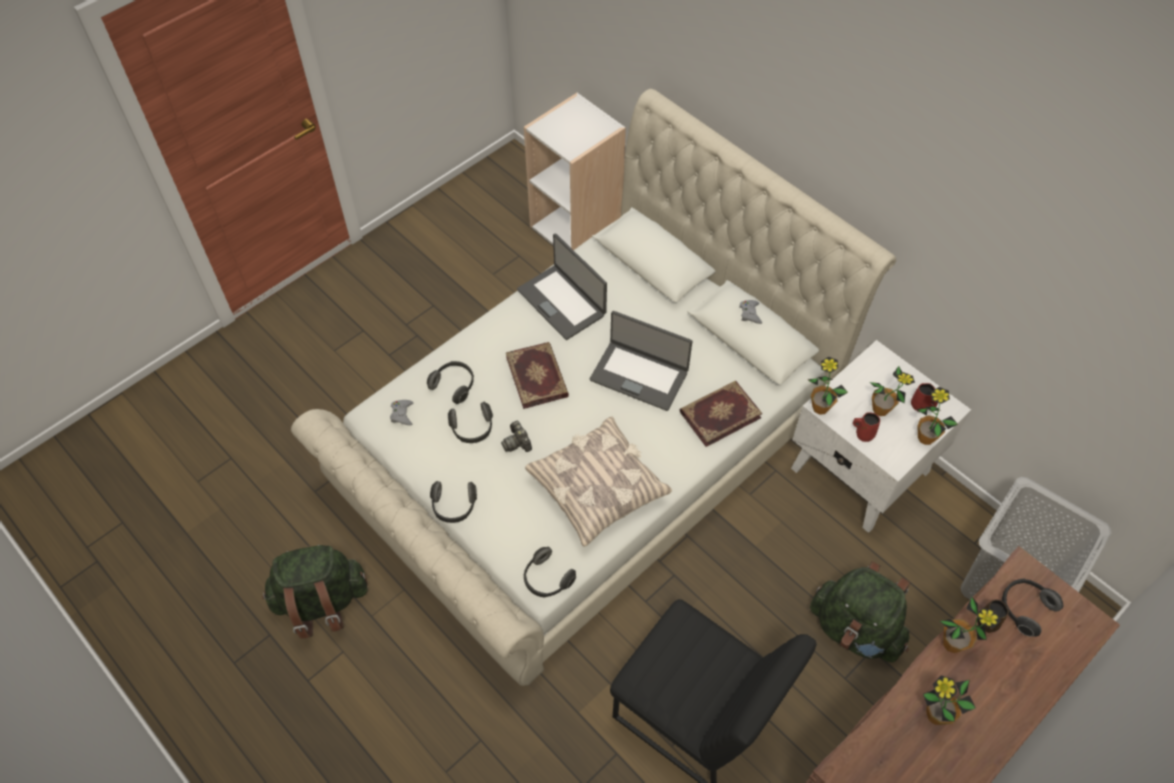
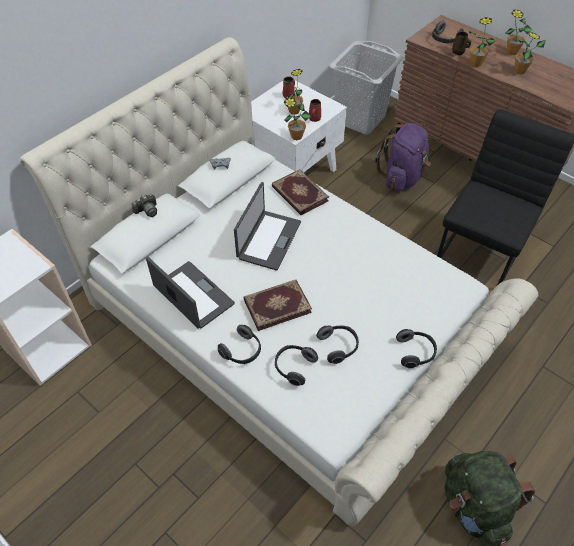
camera: 95 degrees left, 5 degrees down
grey game controller [390,400,413,425] -> none
camera [501,421,532,452] -> camera moved to [131,194,157,217]
laptop [517,233,607,340] -> laptop turned 90 degrees counterclockwise [146,256,235,329]
headphones [524,547,576,597] -> headphones moved to [218,325,261,364]
beige pillow [525,416,672,547] -> none
green backpack [810,561,910,663] -> purple backpack [375,123,431,191]
potted plant [917,387,958,445] -> potted plant moved to [505,10,532,55]

